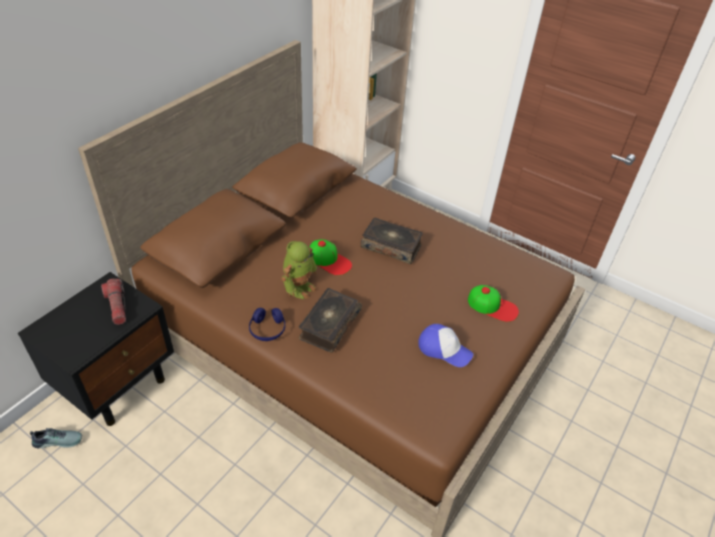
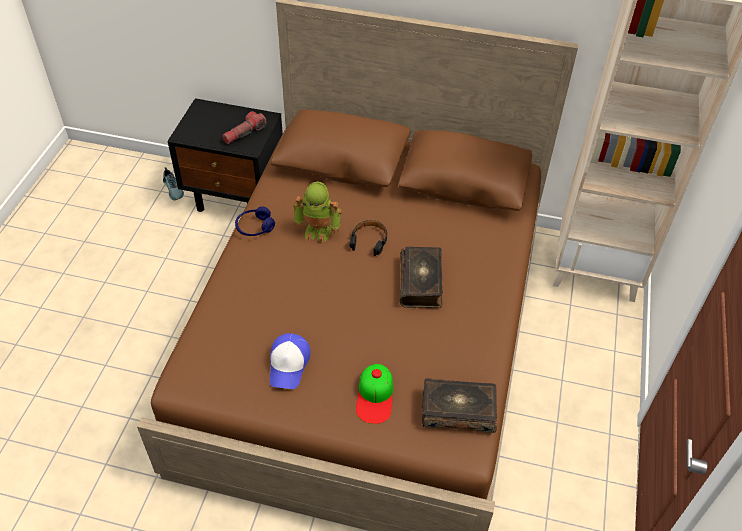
camera: 70 degrees right, 5 degrees up
book [298,288,362,353] -> book moved to [422,378,497,433]
cap [310,239,352,275] -> black headphones [350,220,387,256]

